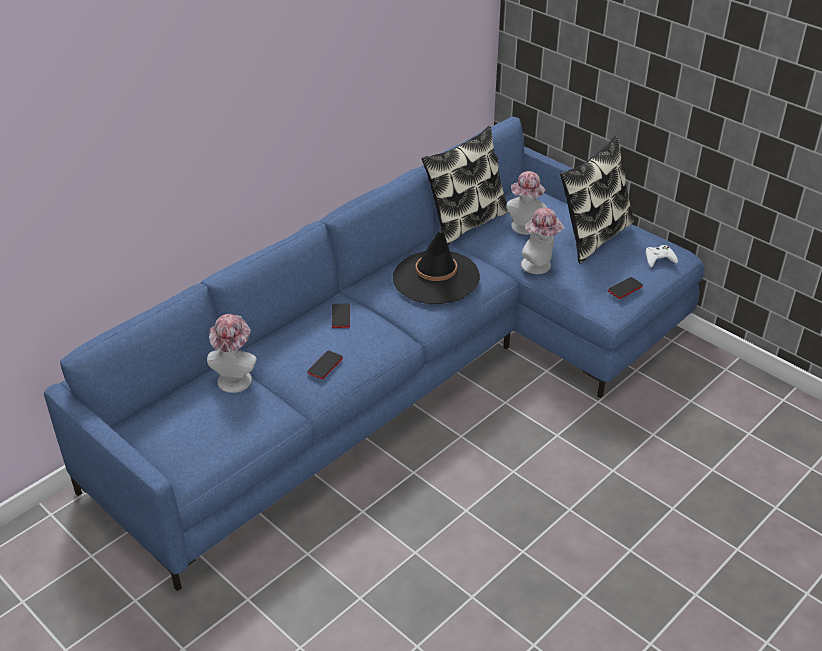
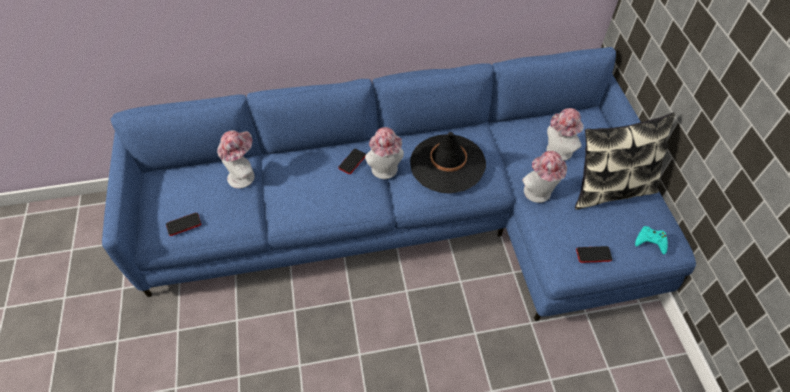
camera: 35 degrees right, 15 degrees up
phone [308,350,343,379] -> phone moved to [166,213,201,236]
pillow [422,126,508,245] -> none
white game controller [646,245,678,268] -> turquoise game controller [635,226,668,254]
none -> hat [365,127,404,179]

